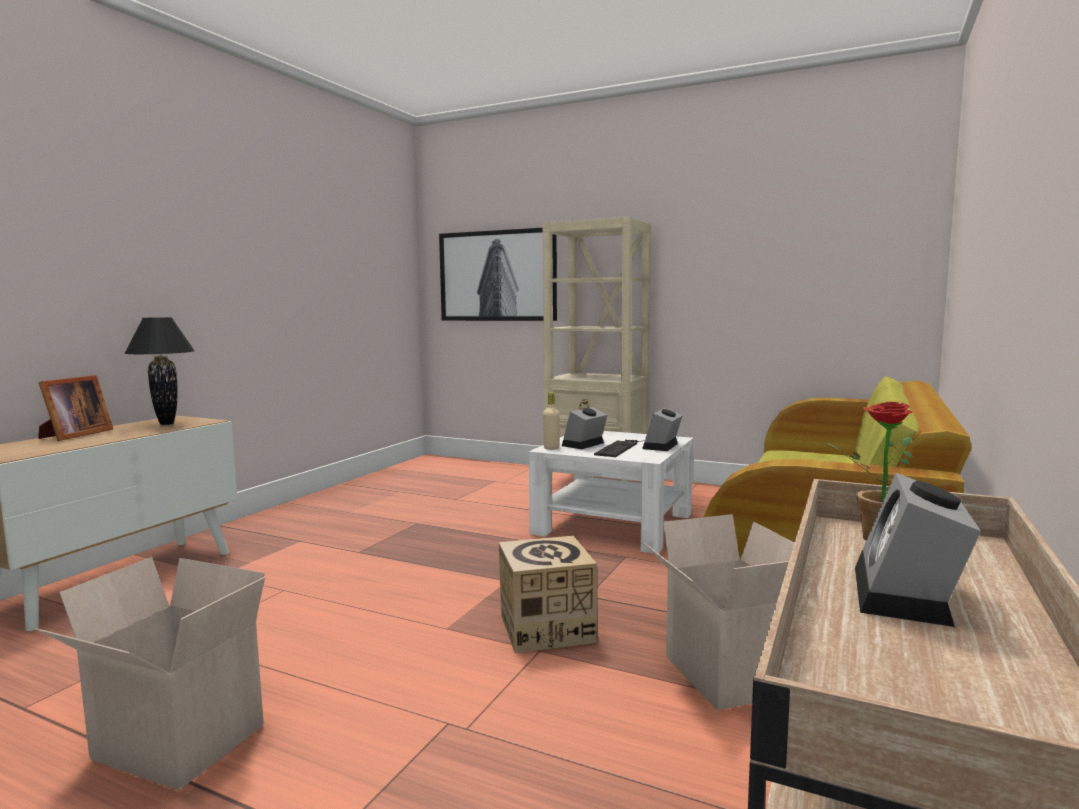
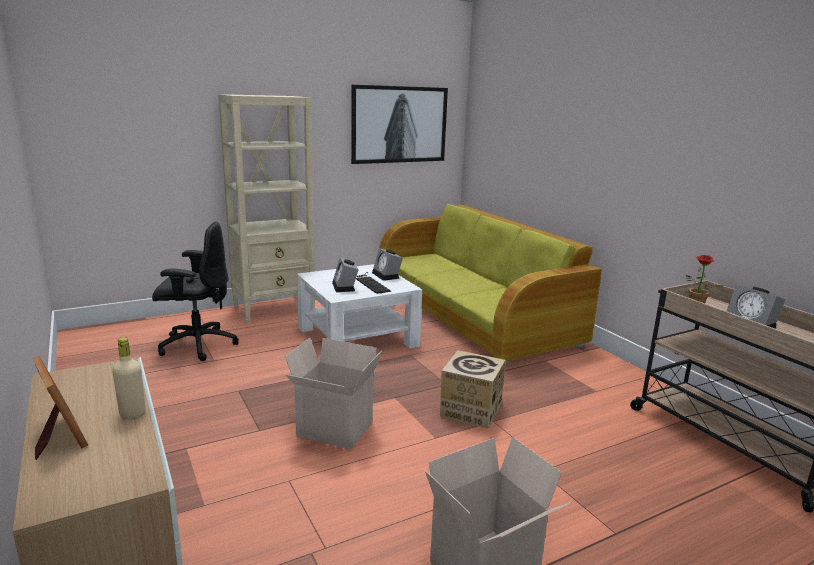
camera: 55 degrees left, 10 degrees up
black table lamp [125,317,195,425] -> none
picture [439,228,557,321] -> picture moved to [351,85,448,164]
beige bottle [543,392,560,450] -> beige bottle moved to [112,337,146,420]
cardboard box [643,514,794,710] -> cardboard box moved to [284,337,382,449]
none -> black office chair [152,221,239,361]

